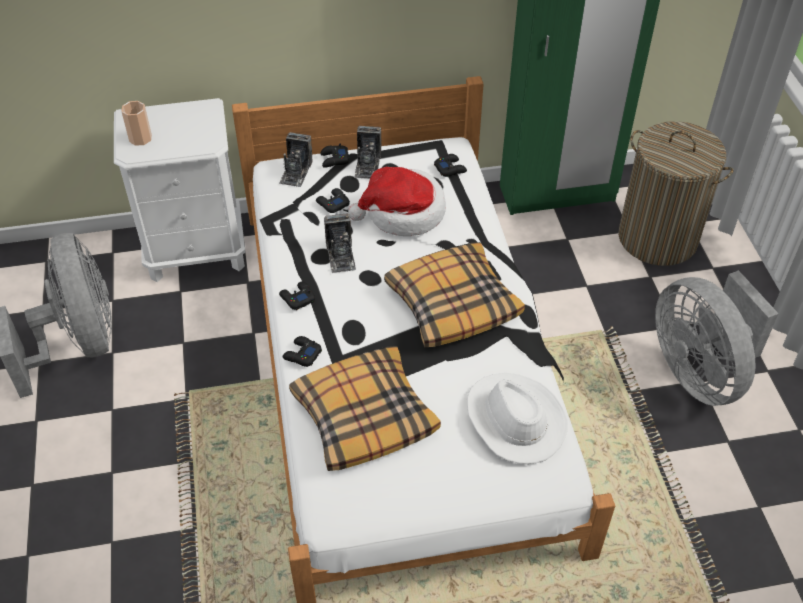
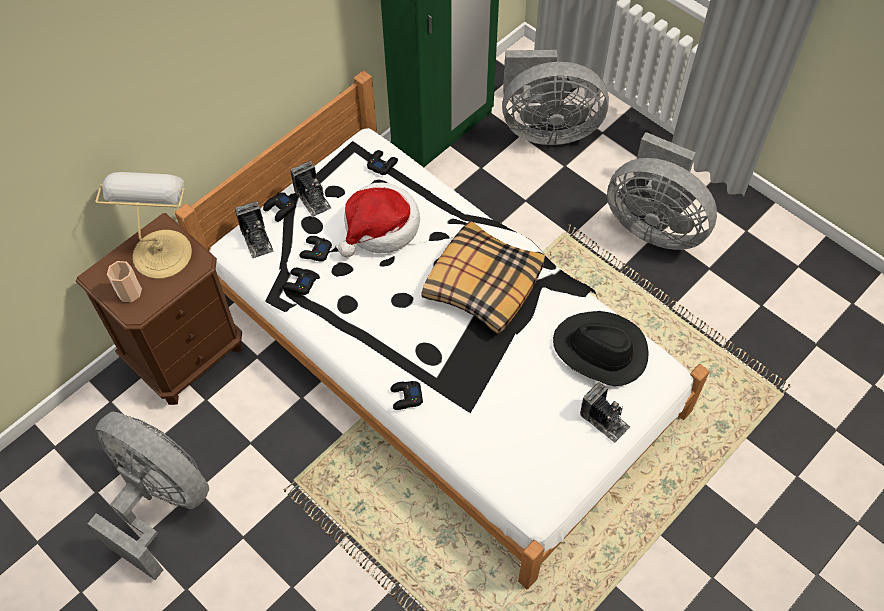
camera: 35 degrees left, 10 degrees up
white nightstand [114,98,245,282] -> brown nightstand [76,213,242,405]
black game controller [279,281,315,310] -> black game controller moved to [282,268,316,295]
pillow [289,346,441,471] -> none
camera [324,213,356,273] -> camera moved to [580,382,630,443]
white hat [467,373,568,464] -> black hat [553,311,649,386]
laundry basket [618,121,734,266] -> grey fan [502,50,609,145]
none -> table lamp [95,172,192,279]

